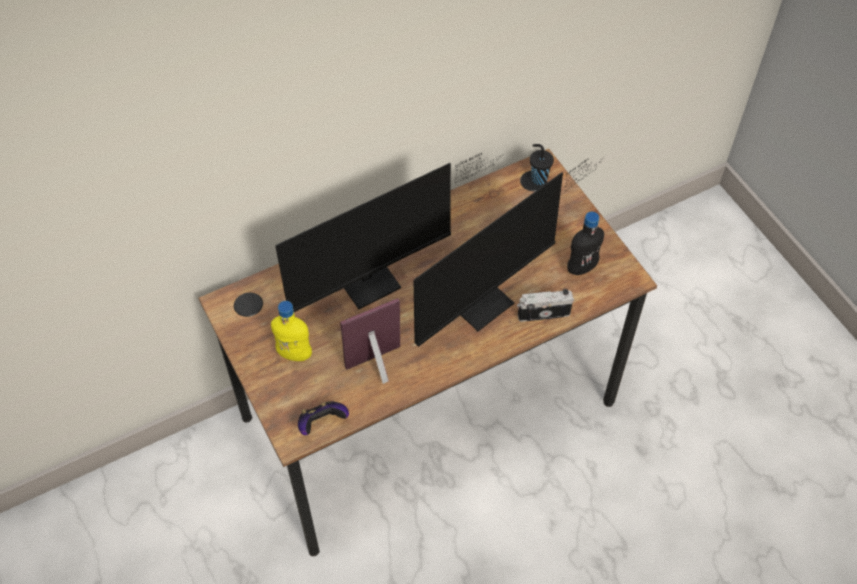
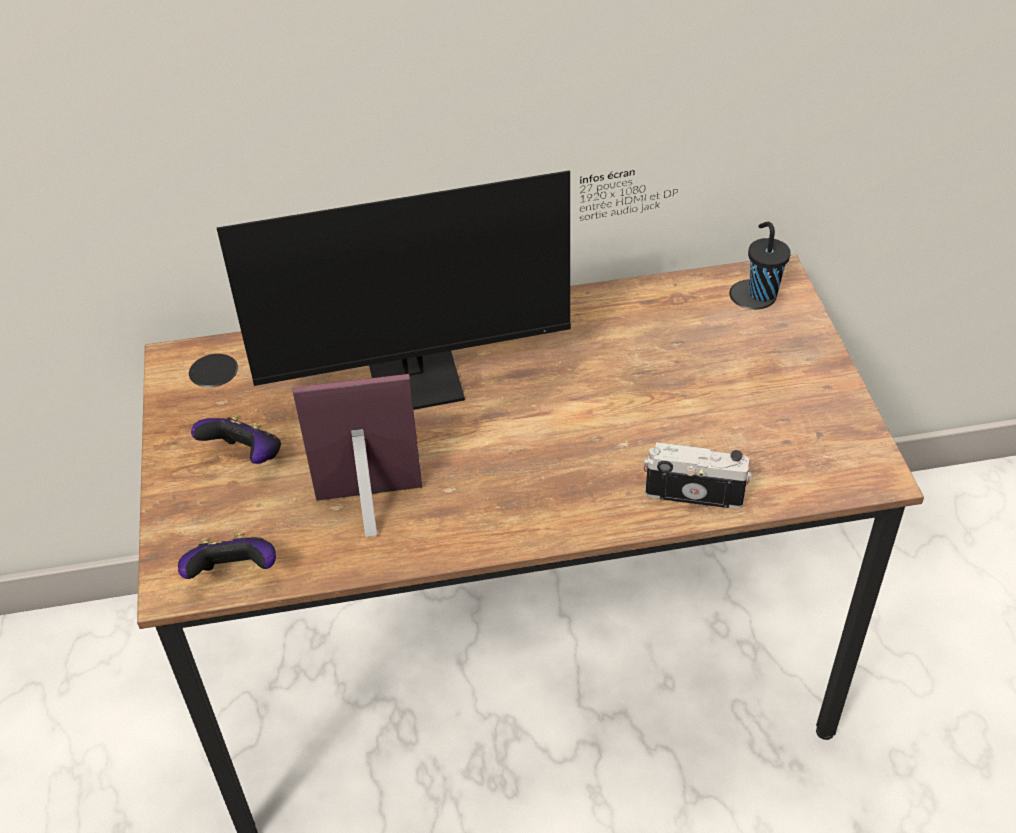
camera: 20 degrees right, 10 degrees down
yellow bottle [271,301,312,361] -> game controller [191,414,281,464]
monitor [414,156,605,347] -> none
black bottle [567,212,604,275] -> none

